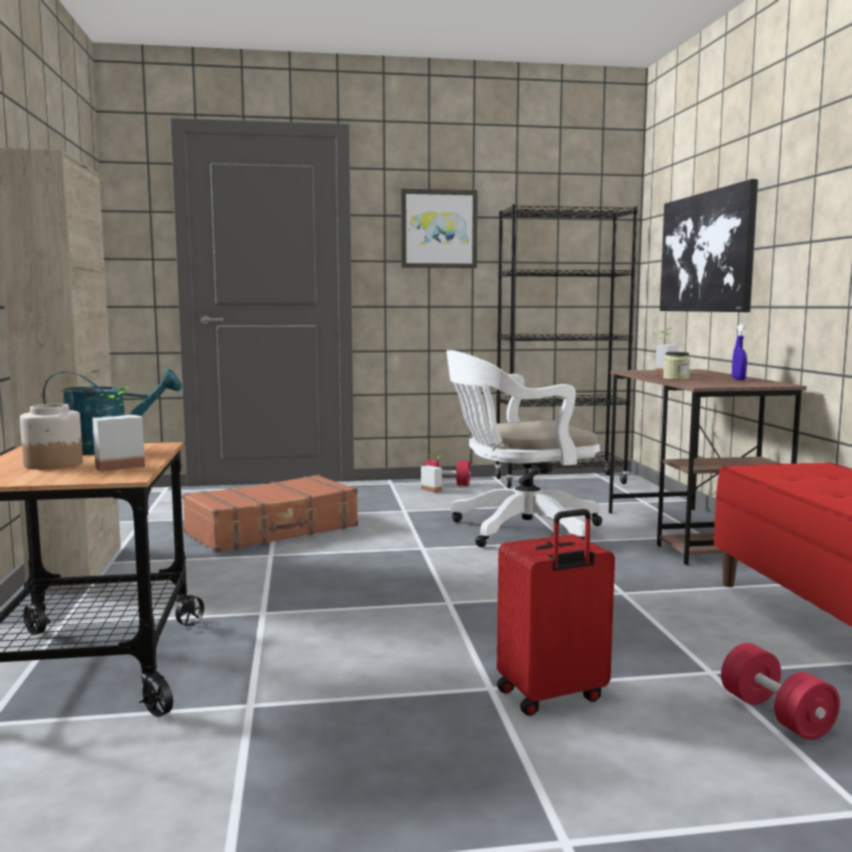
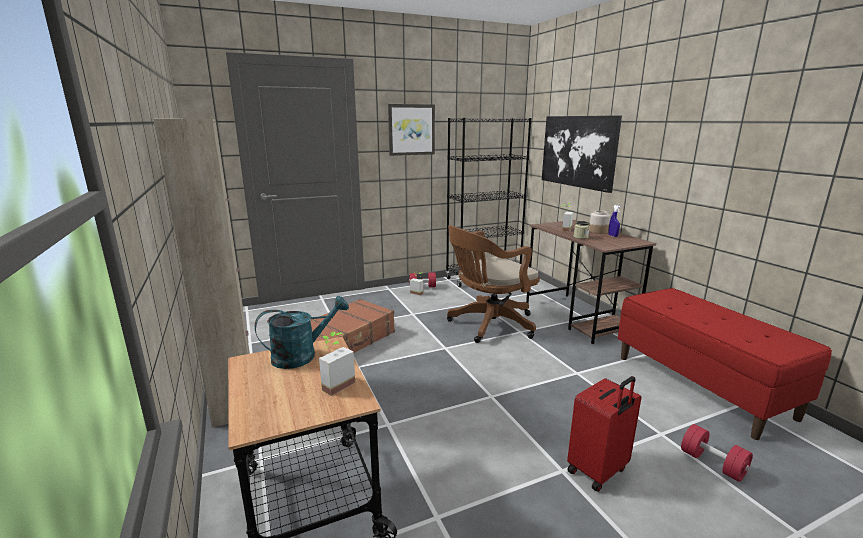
camera: 15 degrees left, 10 degrees up
jar [20,404,83,470] -> jar moved to [589,210,611,234]
white office chair [446,350,602,547] -> brown office chair [447,225,540,343]

